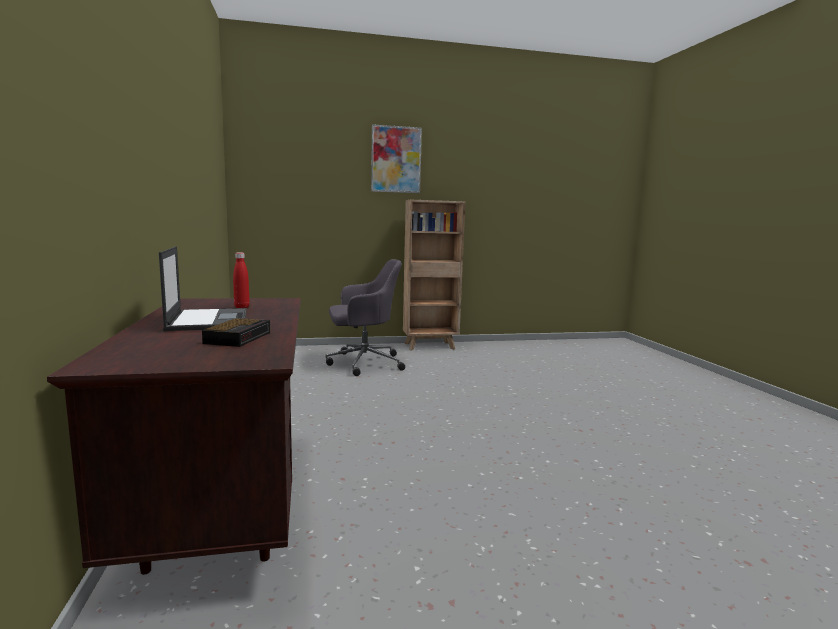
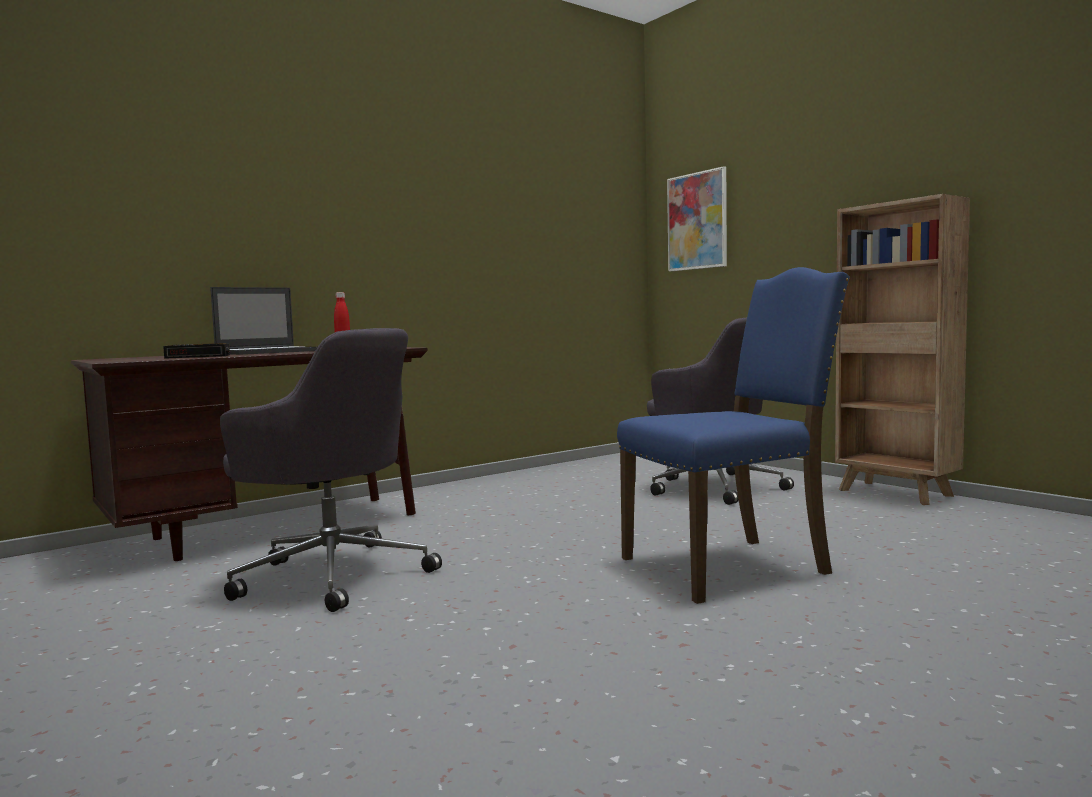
camera: 65 degrees right, 5 degrees down
picture [371,124,422,193] -> picture moved to [667,166,727,272]
none -> grey office chair [220,328,442,612]
none -> blue chair [617,267,850,604]

